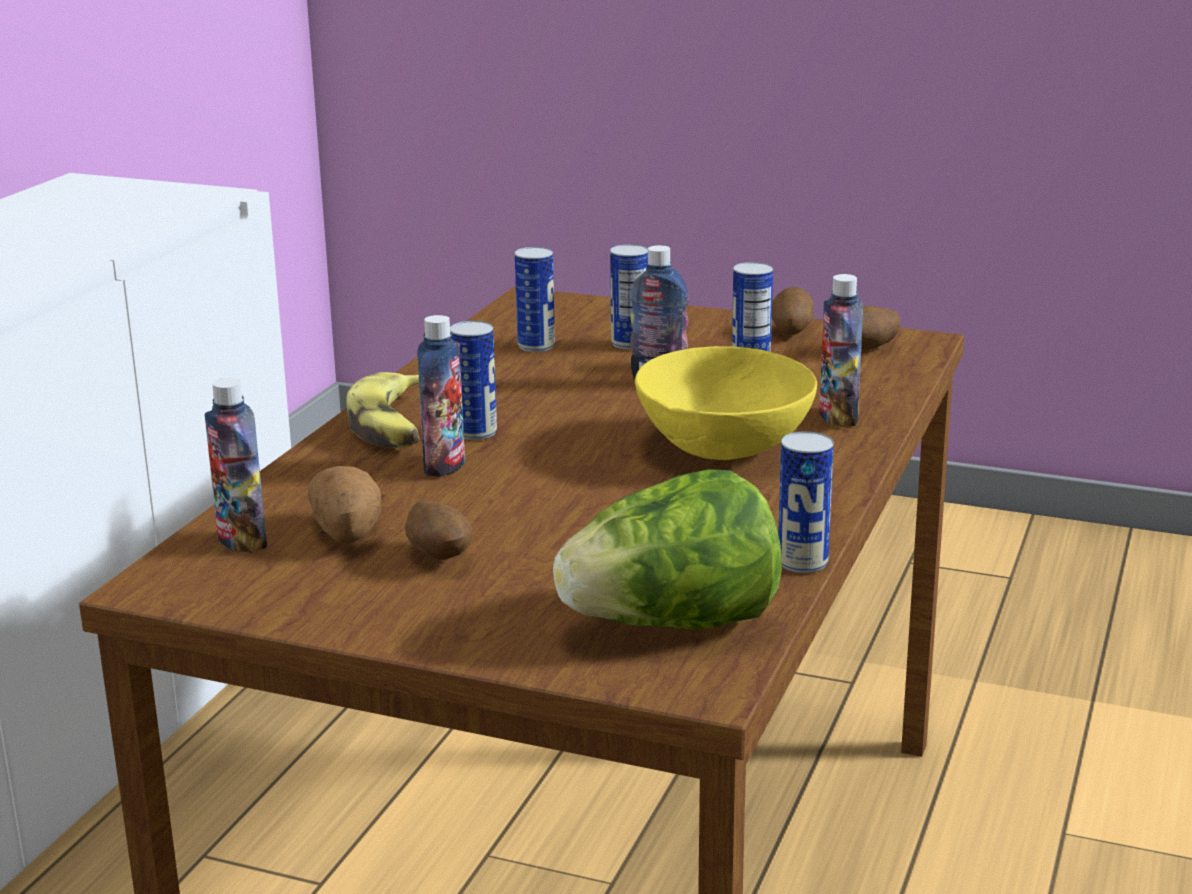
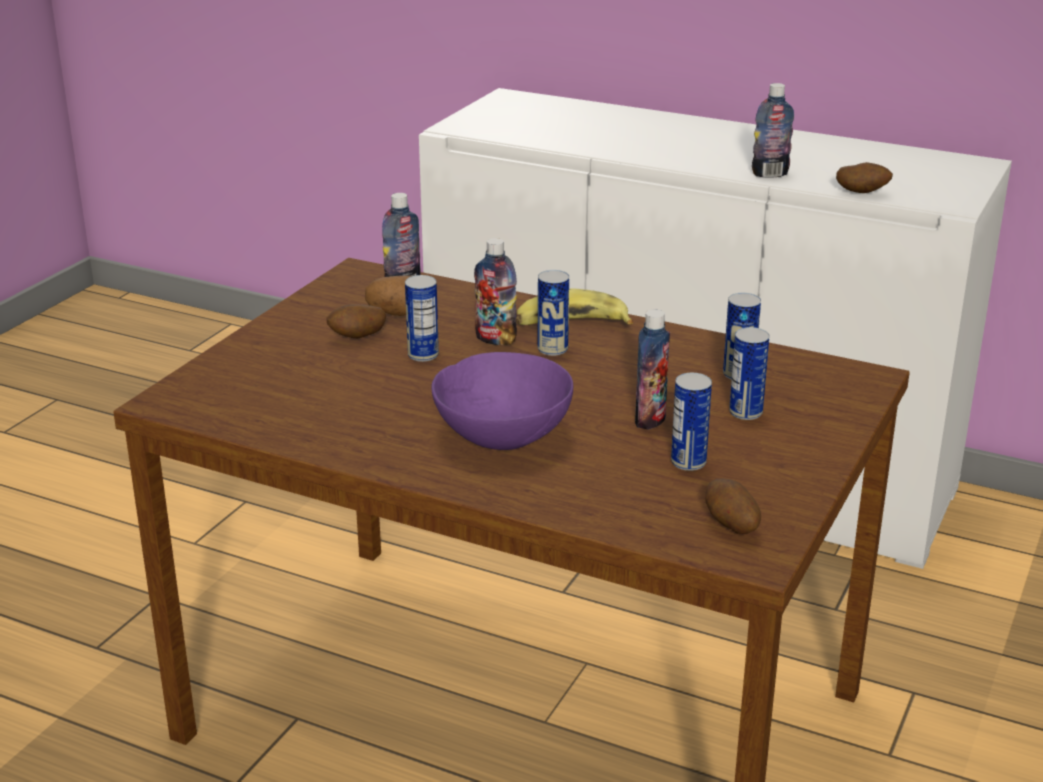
camera: 95 degrees right, 5 degrees up
lettuce [553,469,782,629] -> none
yellow bowl [635,346,817,460] -> purple bowl [431,352,573,450]
potato [772,287,814,335] -> potato moved to [836,162,893,193]
can [778,431,834,573] -> can moved to [405,275,439,362]
bottle [819,274,863,427] -> bottle moved to [752,83,794,178]

